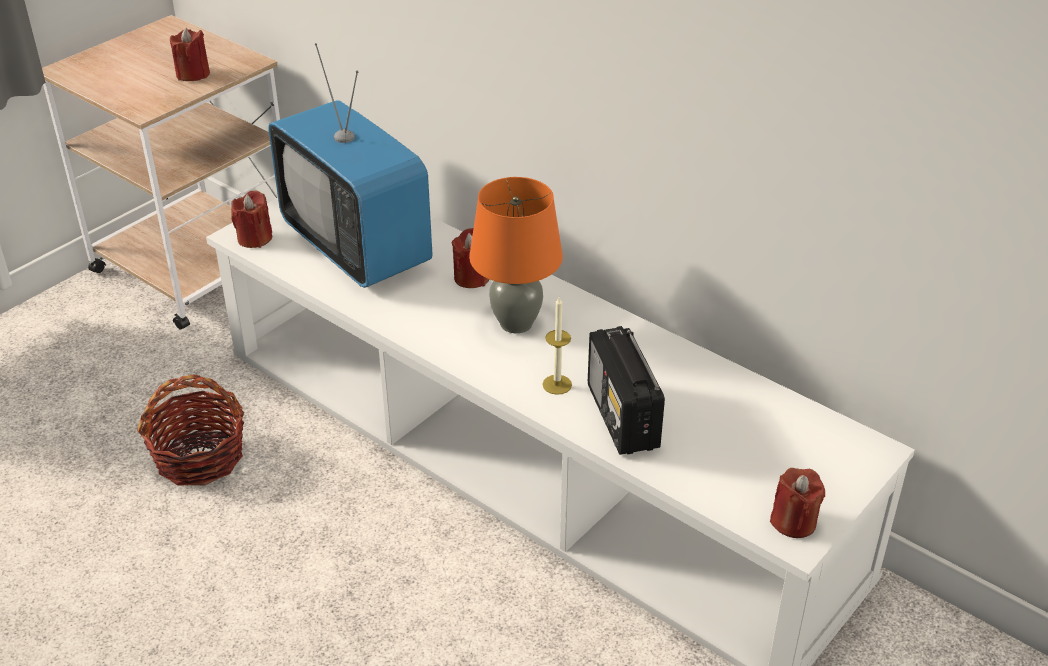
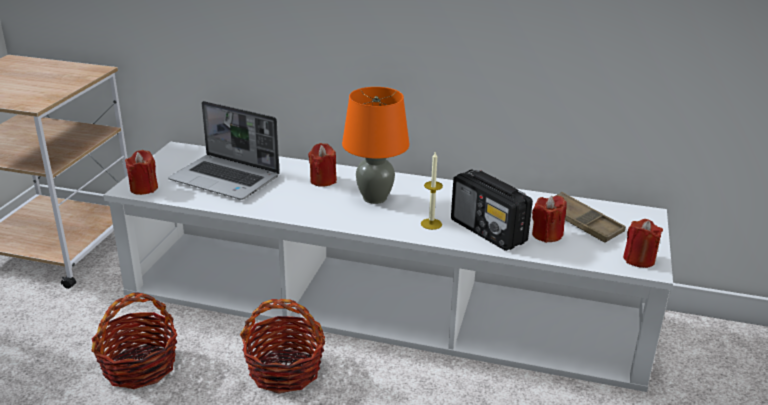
camera: 25 degrees left, 10 degrees down
red candle [170,28,210,81] -> red candle moved to [532,195,567,243]
television [268,43,433,288] -> laptop [168,101,280,200]
none -> basket [240,299,325,394]
none -> brown tray [553,192,626,243]

